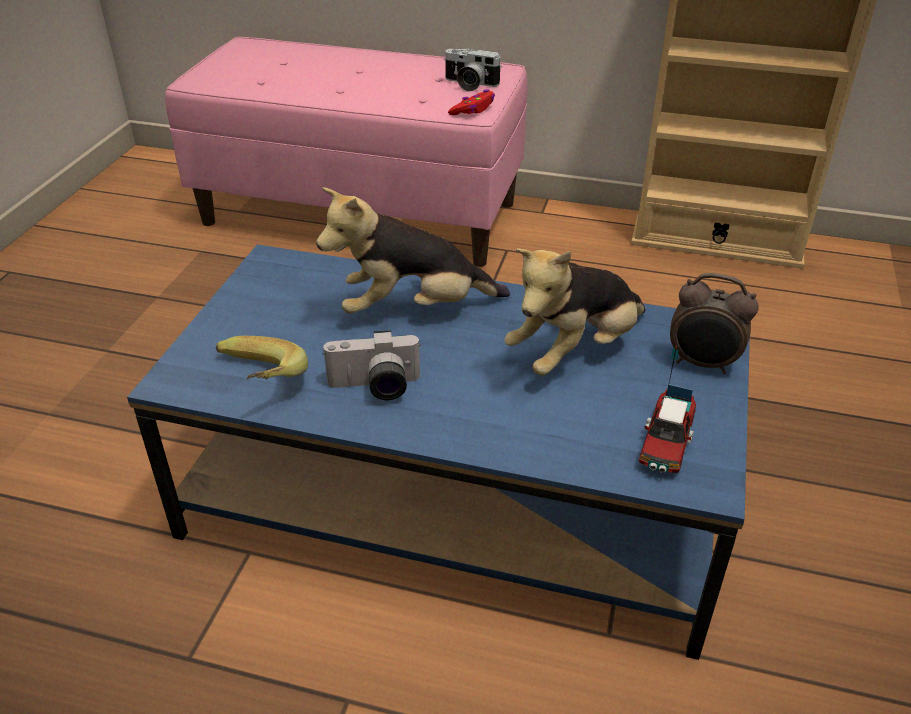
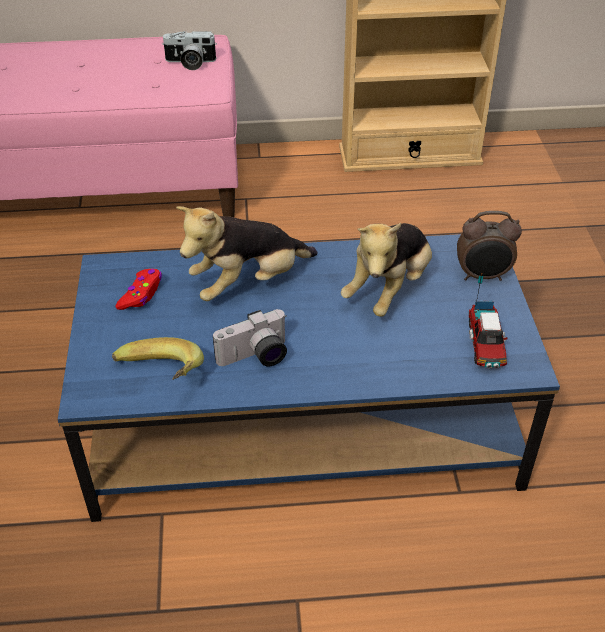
camera: 20 degrees left, 5 degrees up
red game controller [448,89,495,115] -> red game controller moved to [115,269,162,310]

